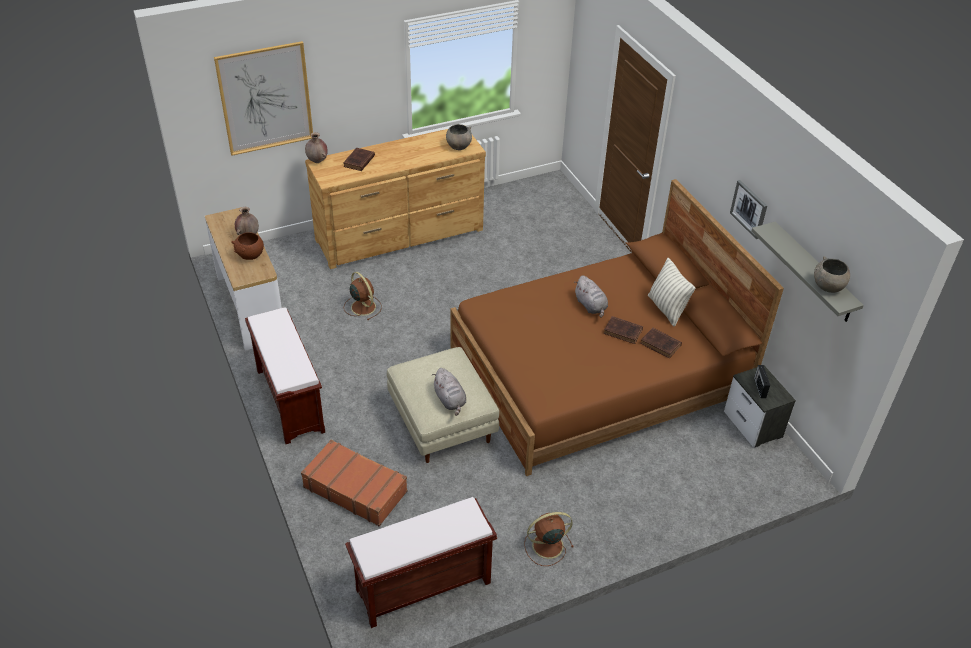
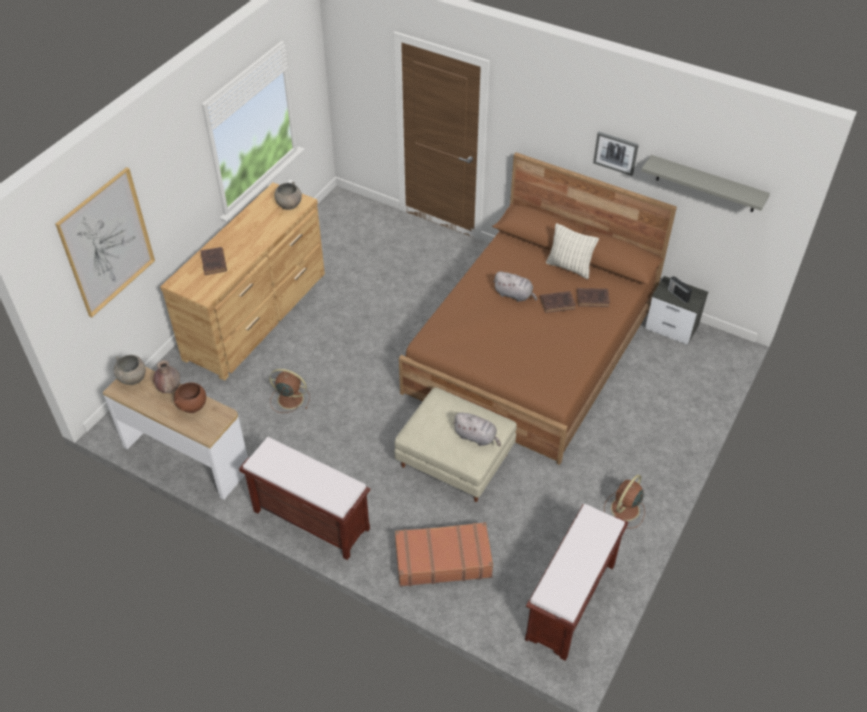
camera: 35 degrees left, 5 degrees up
brown vase [305,132,328,163] -> none
grey bowl [814,256,850,293] -> grey bowl moved to [114,355,146,385]

